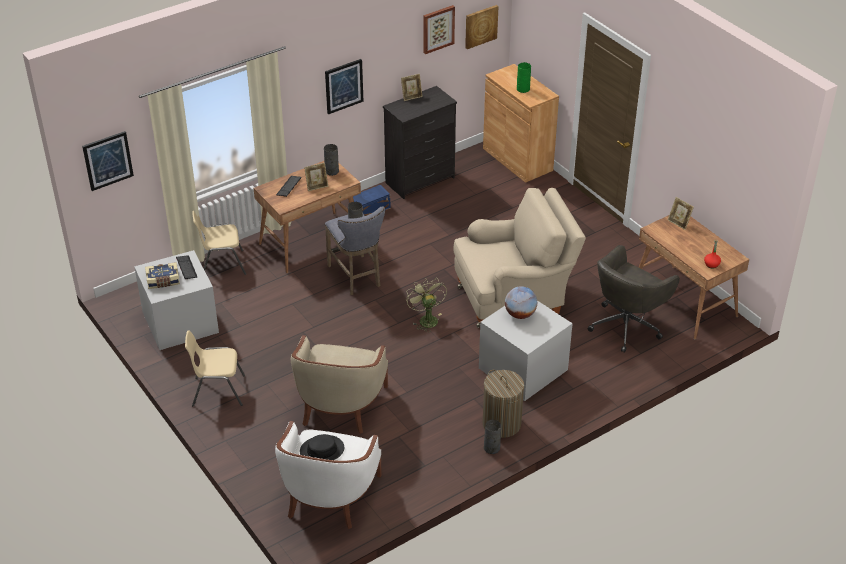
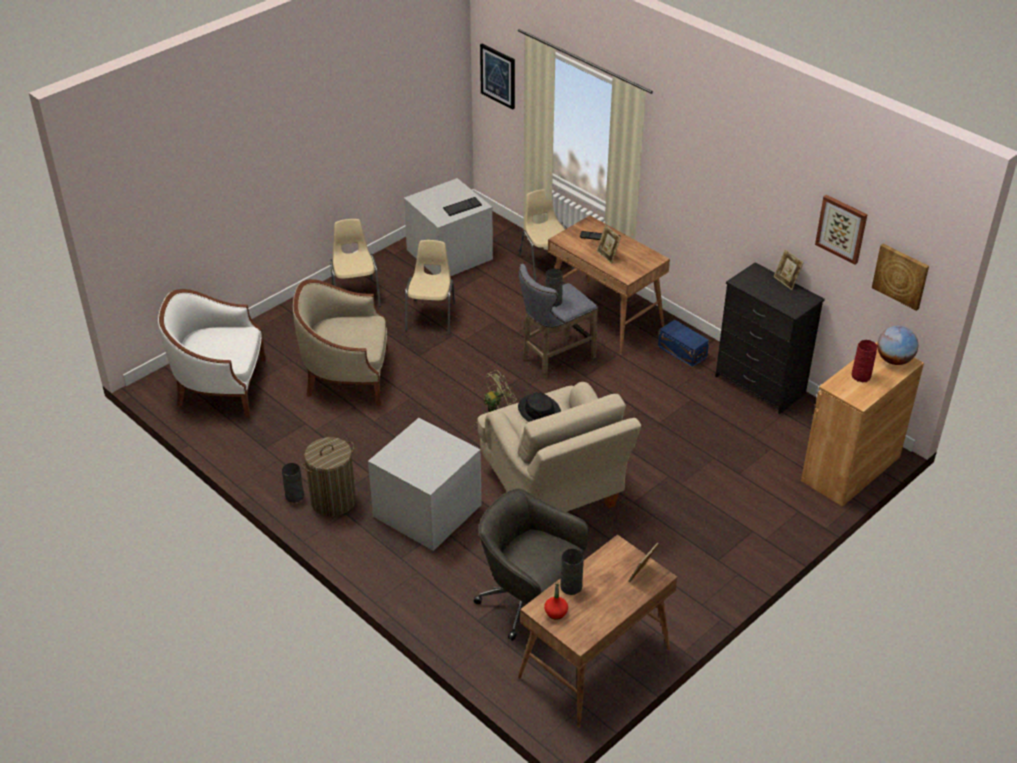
camera: 80 degrees right, 0 degrees up
book [145,262,180,289] -> none
black hat [300,434,344,460] -> black hat moved to [518,392,561,422]
grey vase [324,144,339,176] -> grey vase moved to [560,549,584,595]
picture [325,59,363,114] -> none
globe [505,286,537,319] -> globe moved to [877,325,918,365]
green vase [517,62,531,93] -> red vase [852,340,877,382]
none -> beige chair [405,240,455,334]

